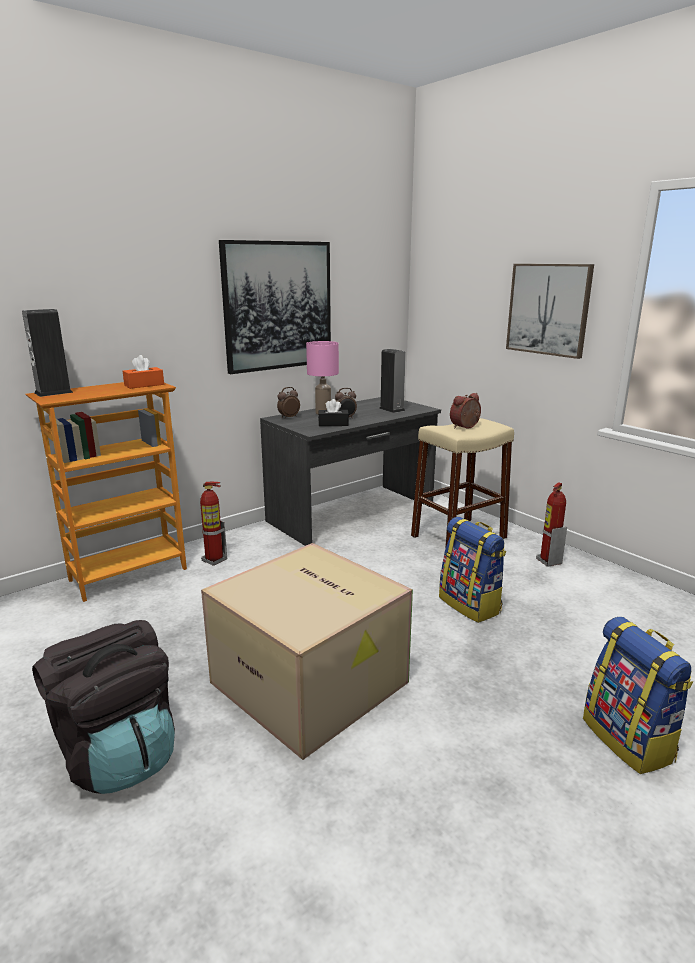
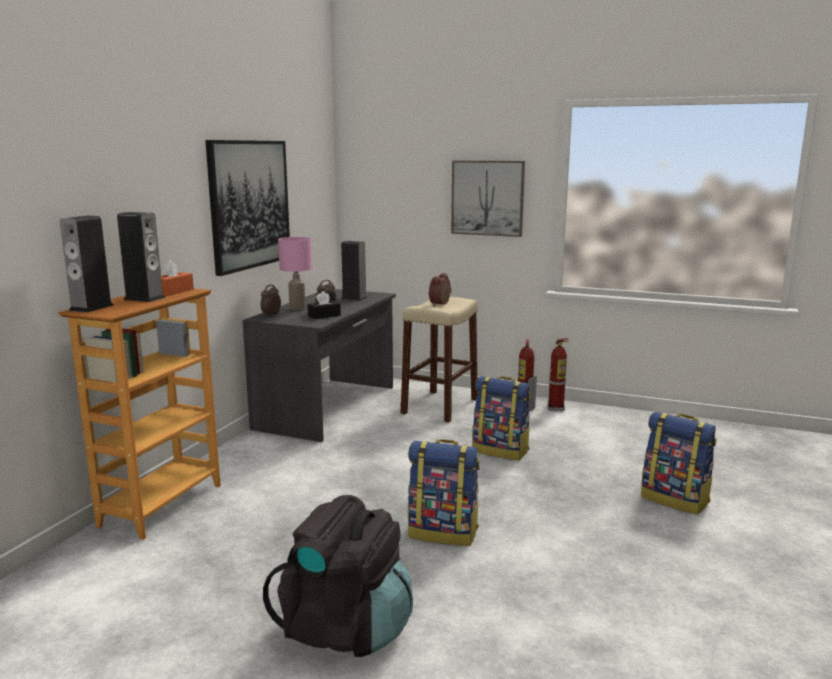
camera: 30 degrees left, 5 degrees down
fire extinguisher [200,482,227,566] -> fire extinguisher moved to [548,338,568,411]
cardboard box [201,543,413,760] -> backpack [408,439,480,546]
none -> speaker [117,212,166,302]

